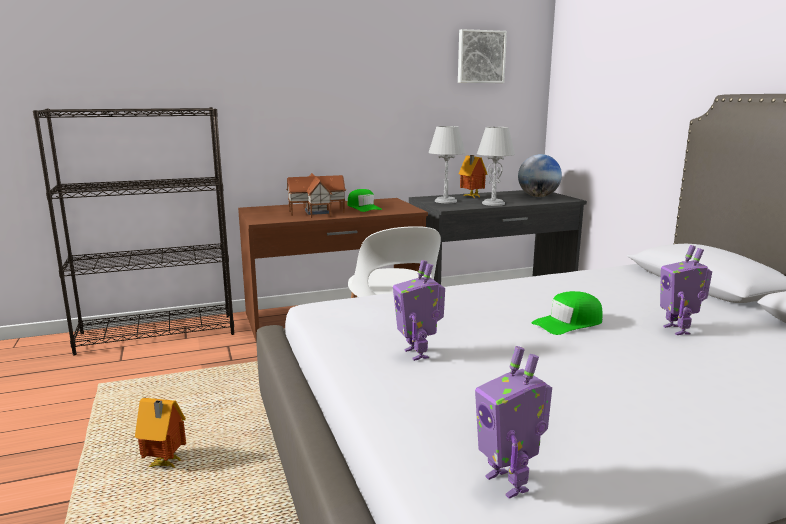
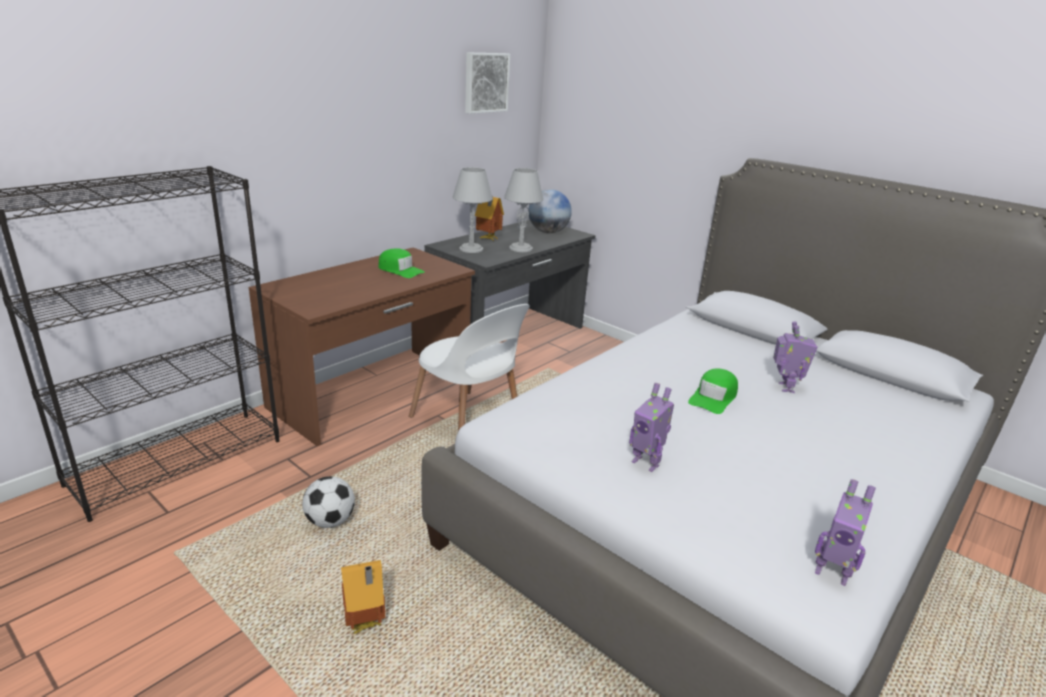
camera: 30 degrees left, 10 degrees up
toy house [286,173,346,218] -> none
toy robot [660,245,712,335] -> toy robot turned 135 degrees counterclockwise [773,321,818,393]
none -> football [302,476,355,528]

